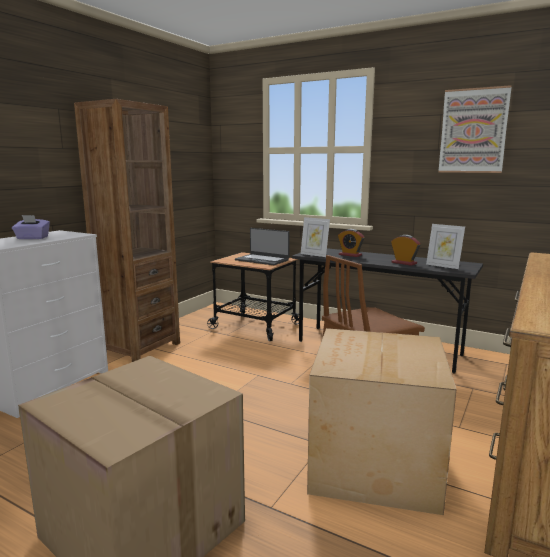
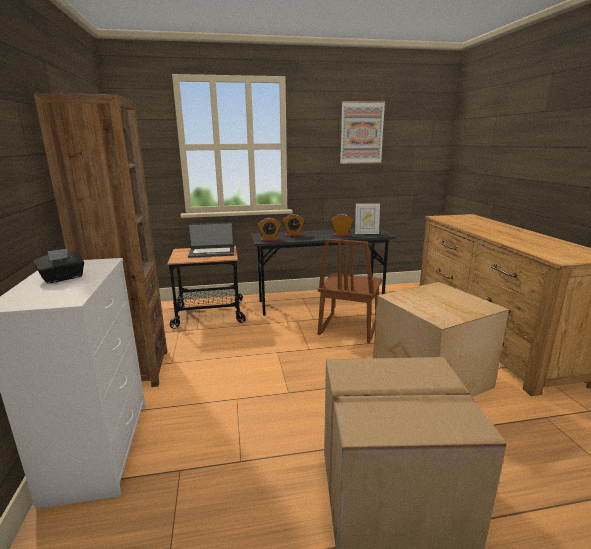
camera: 40 degrees left, 5 degrees up
purple tissue box [12,215,50,239] -> black tissue box [33,248,84,284]
picture frame [301,217,330,257] -> alarm clock [258,218,281,242]

